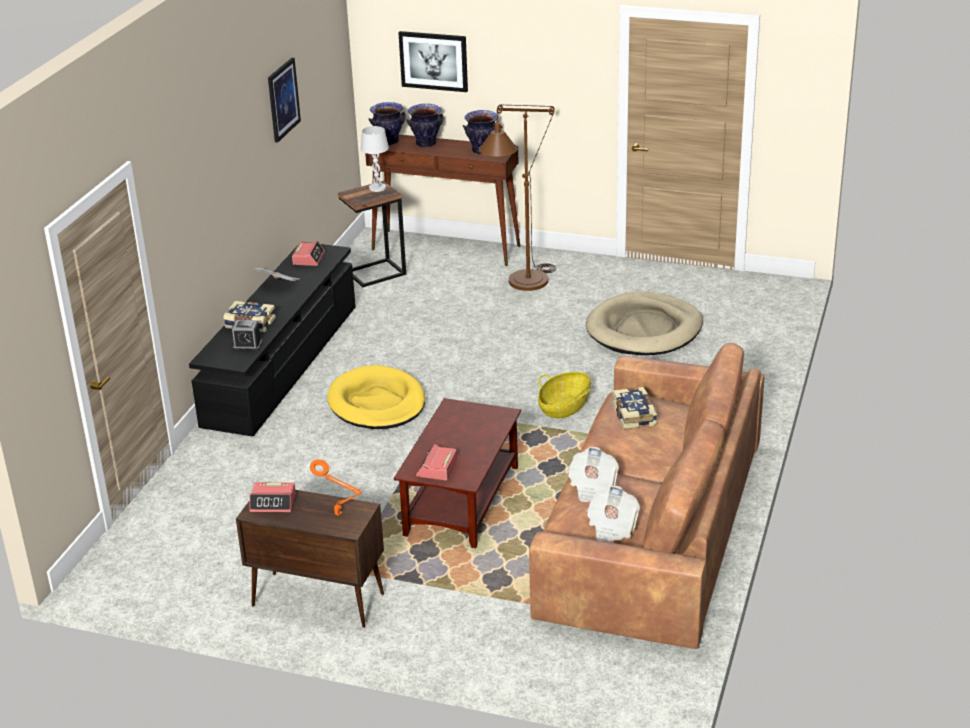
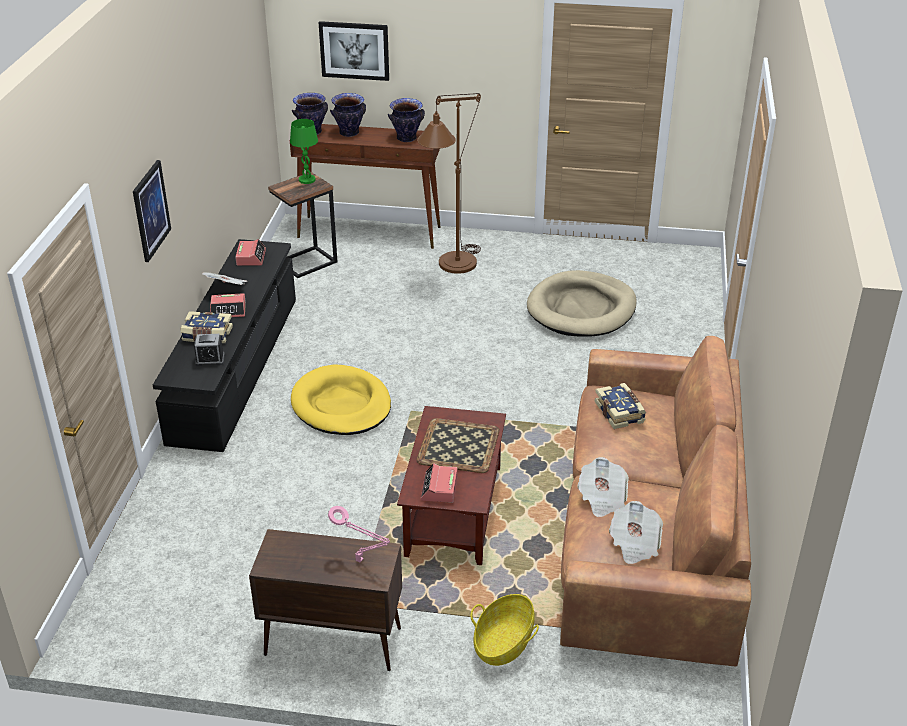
camera: 10 degrees left, 5 degrees up
alarm clock [249,482,296,512] -> alarm clock moved to [210,293,246,317]
picture [268,58,301,143] -> picture moved to [133,160,171,262]
orange table lamp [310,459,362,515] -> pink table lamp [328,506,390,563]
white table lamp [361,126,389,192] -> green table lamp [290,119,318,184]
basket [538,372,591,418] -> basket moved to [470,594,539,666]
none -> tray [416,418,500,473]

